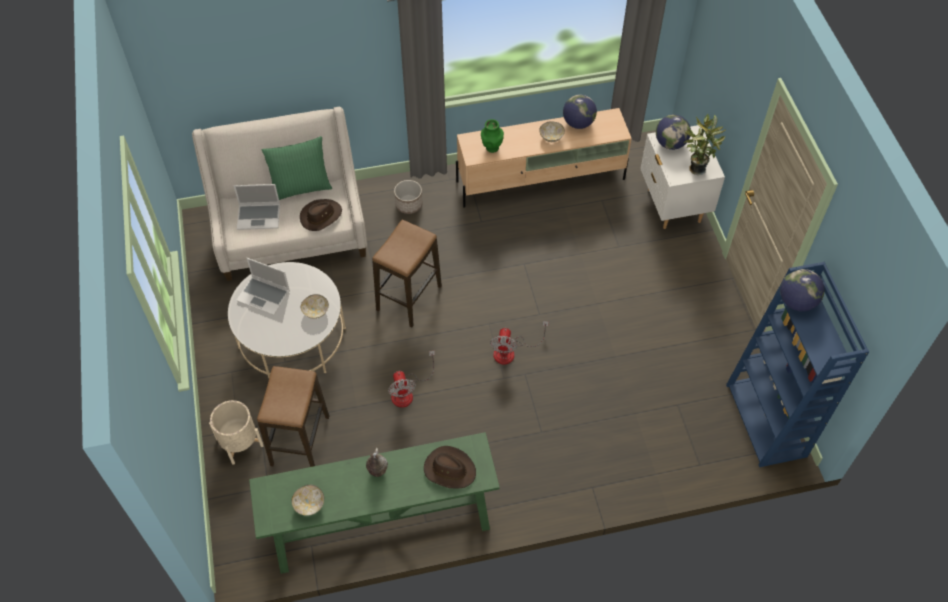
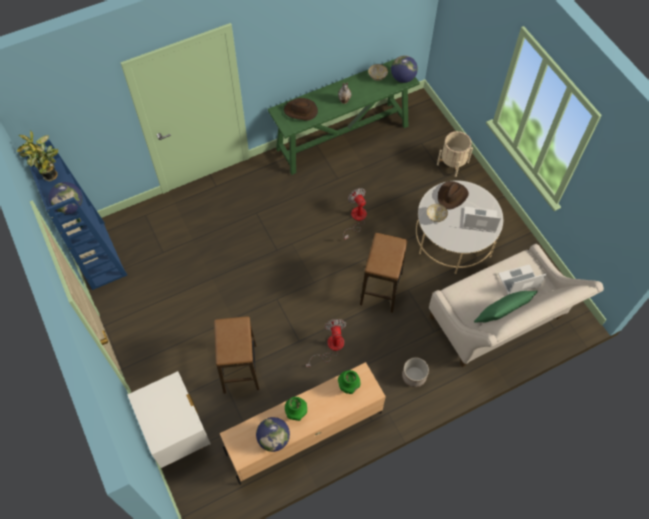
camera: 165 degrees right, 5 degrees up
stool [257,366,329,467] -> stool moved to [214,317,259,394]
brown hat [300,199,342,231] -> brown hat moved to [438,181,469,209]
fan [490,321,549,365] -> fan moved to [306,319,346,367]
bowl [539,121,565,142] -> green vase [285,397,307,421]
globe [656,115,691,150] -> globe moved to [391,55,418,83]
potted plant [684,114,726,175] -> potted plant moved to [17,130,58,181]

